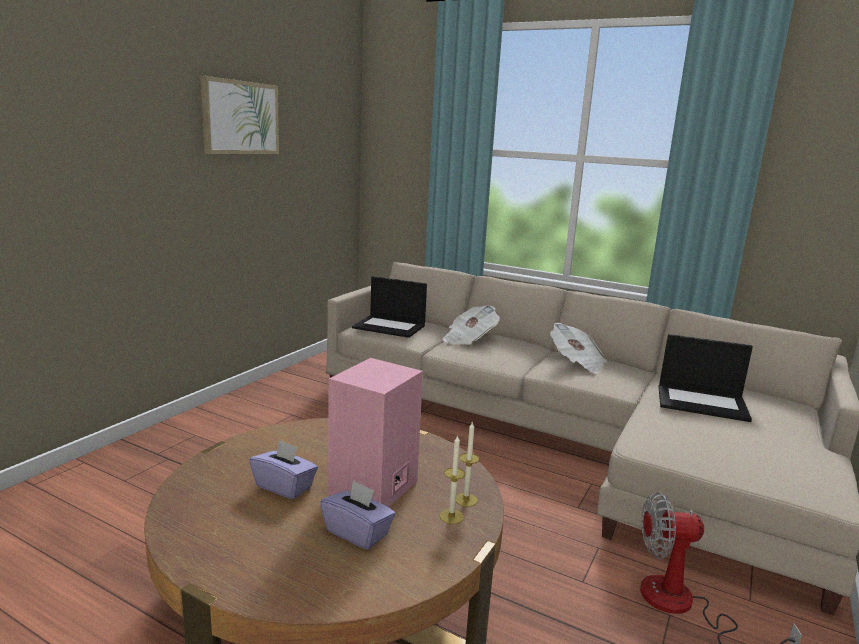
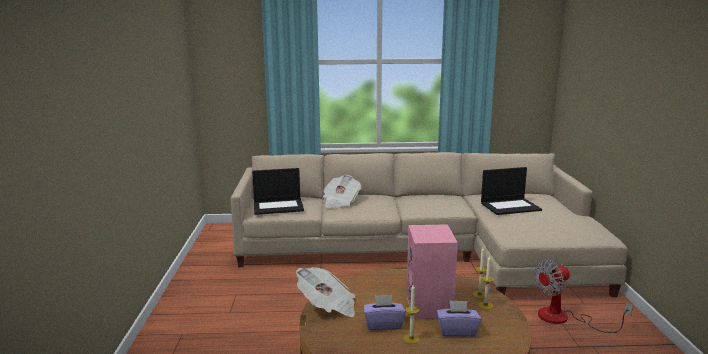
camera: 30 degrees left, 0 degrees up
picture [200,76,279,154] -> none
newspaper [550,323,607,374] -> newspaper moved to [296,267,355,317]
none -> candle [403,285,420,344]

